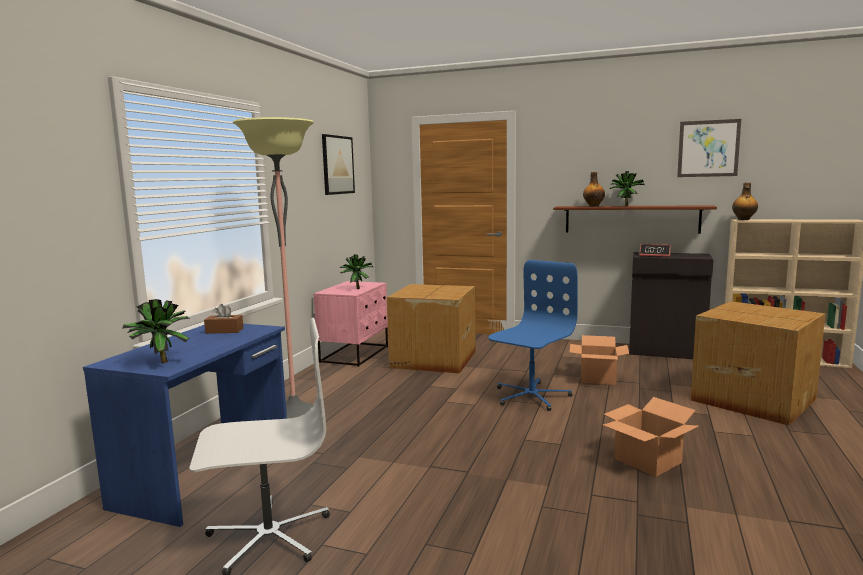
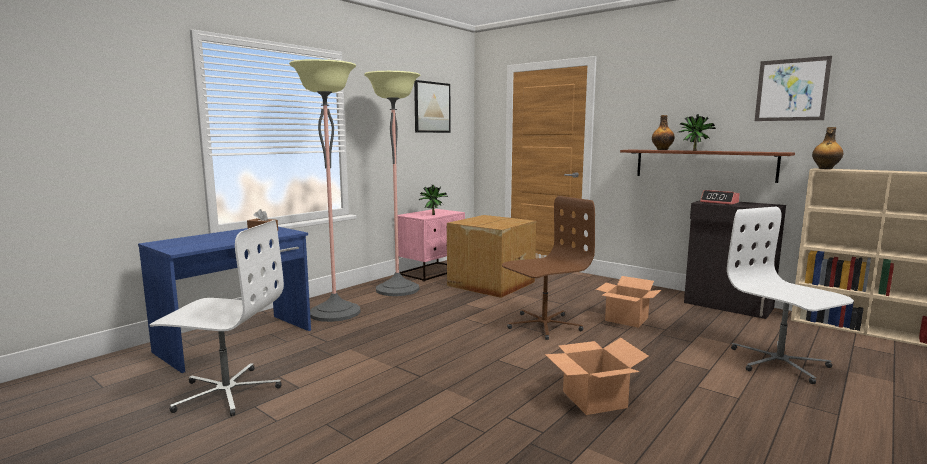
camera: 20 degrees right, 0 degrees up
potted plant [122,299,191,363] -> none
blue office chair [488,260,578,411] -> brown office chair [502,196,595,340]
cardboard box [691,301,825,426] -> white office chair [727,207,854,384]
none -> floor lamp [364,71,420,296]

